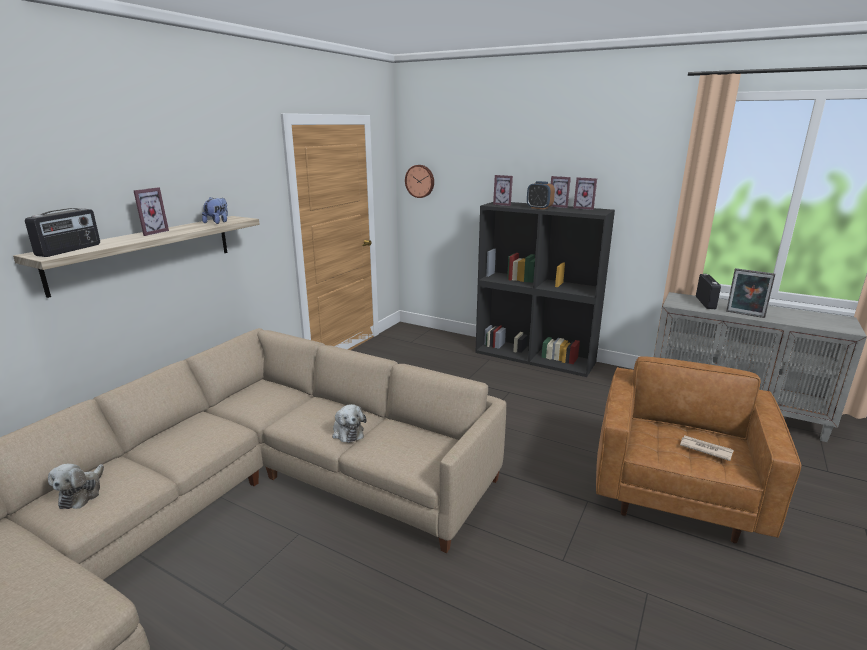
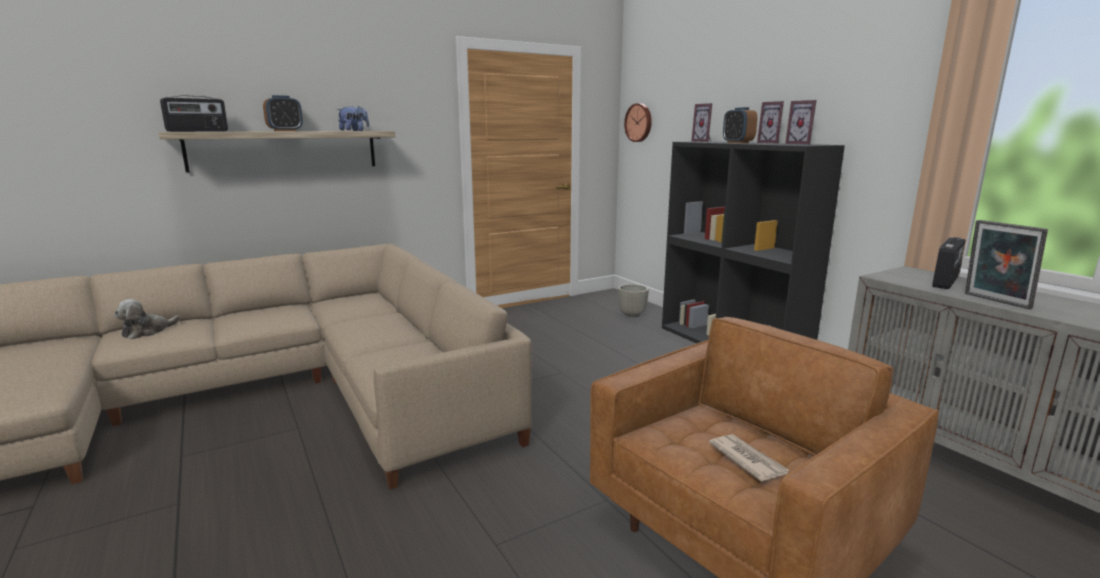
camera: 30 degrees right, 5 degrees down
picture frame [133,187,169,236] -> alarm clock [263,95,303,131]
plush toy [332,404,367,443] -> none
none -> grey planter [618,284,649,317]

